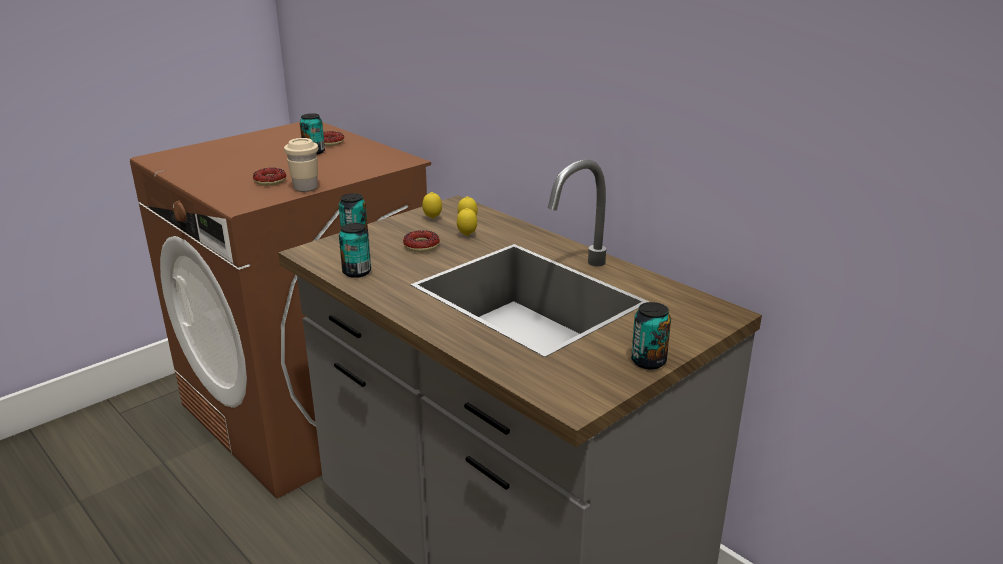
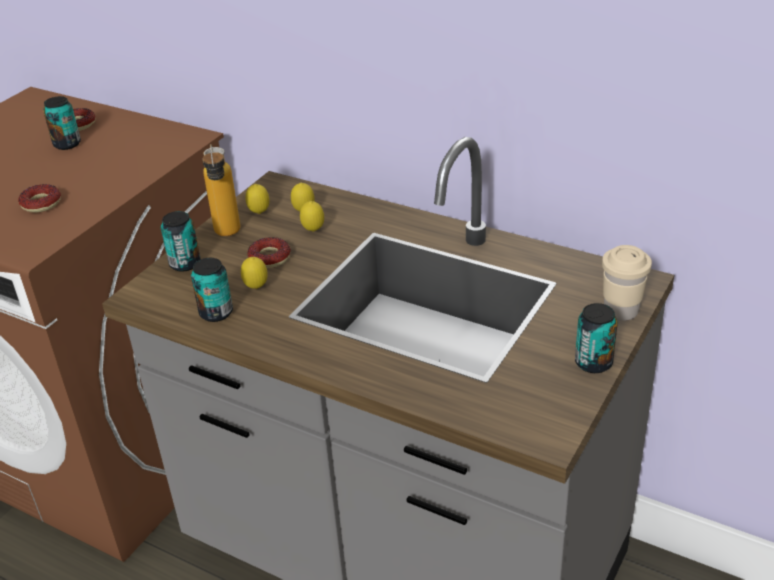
camera: 15 degrees left, 10 degrees up
beige cup [284,138,318,192] -> beige cup moved to [602,245,652,321]
none -> bottle [202,144,240,236]
none -> lemon [241,257,268,289]

